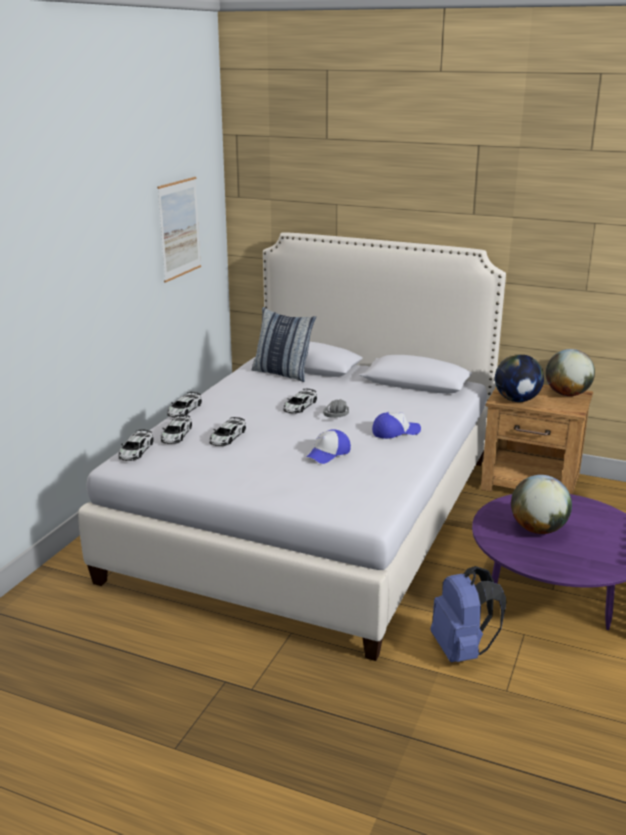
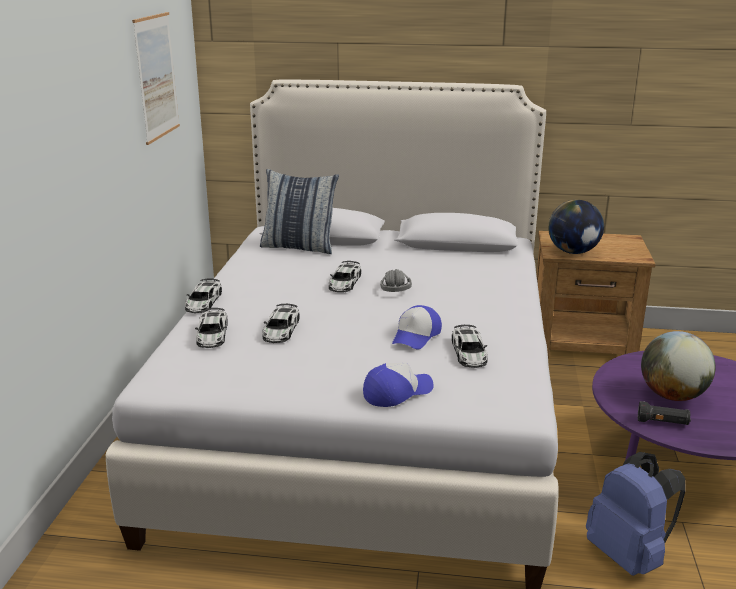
camera: 15 degrees left, 0 degrees up
toy car [118,430,154,461] -> toy car moved to [452,325,488,368]
cap [372,412,421,439] -> cap moved to [363,363,434,407]
globe [546,349,595,396] -> none
none -> black flashlight [638,401,691,425]

